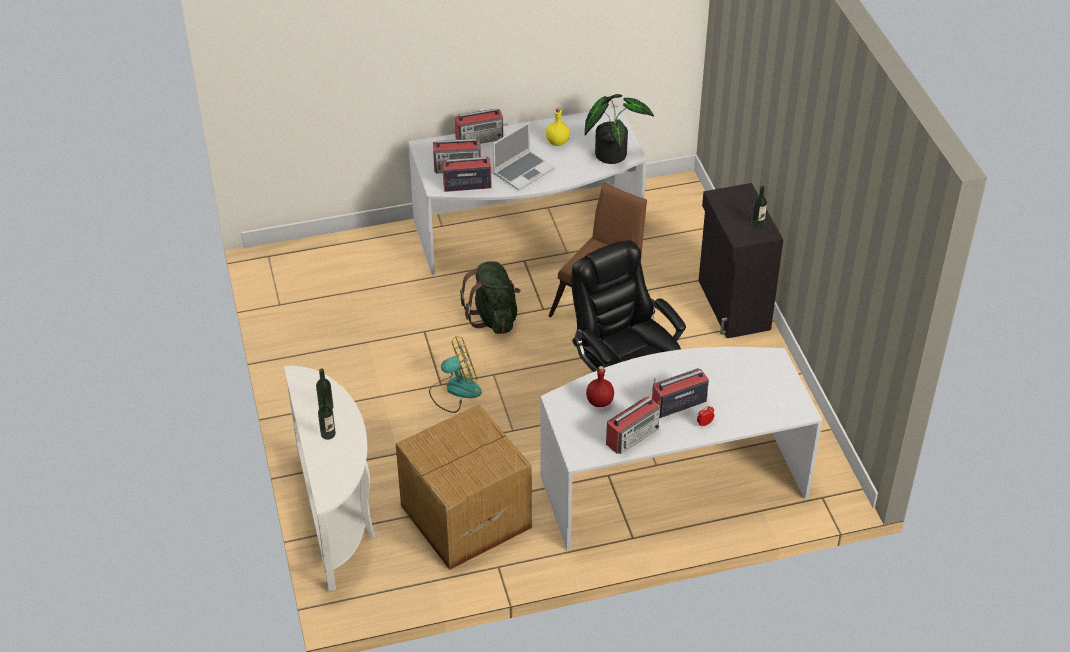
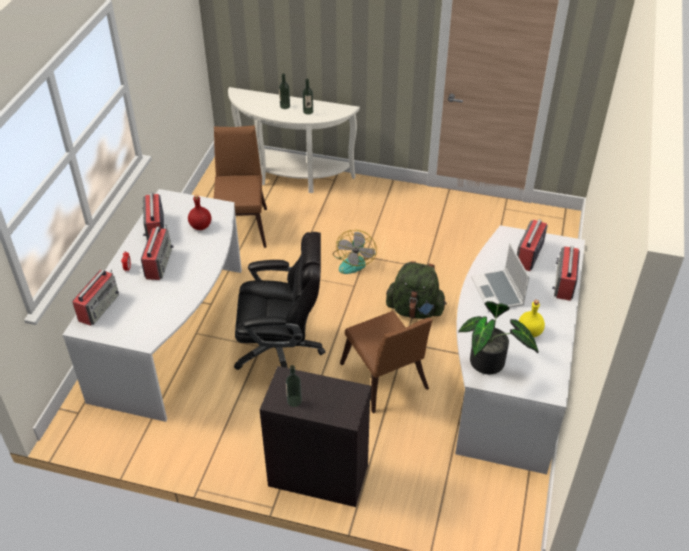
camera: 120 degrees right, 0 degrees up
cardboard box [396,404,532,570] -> brown chair [214,125,267,248]
radio [442,155,492,192] -> radio moved to [72,270,119,326]

